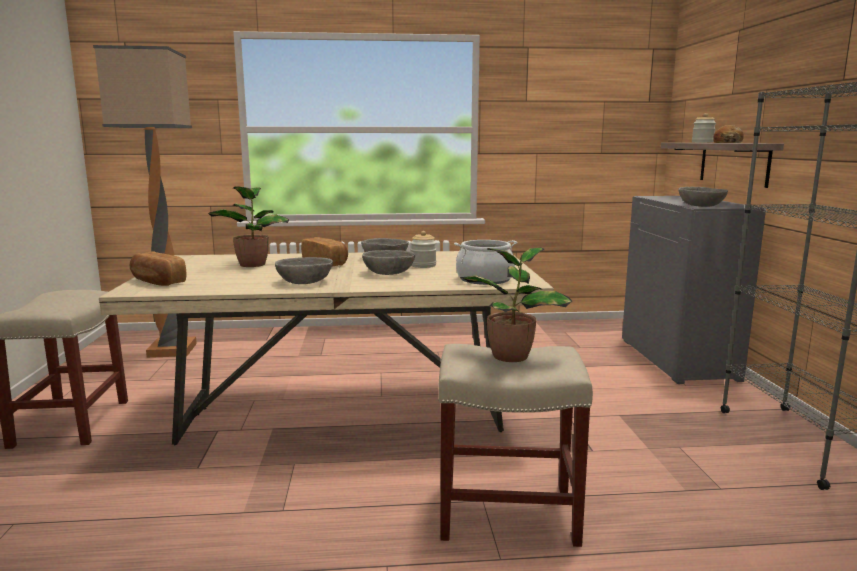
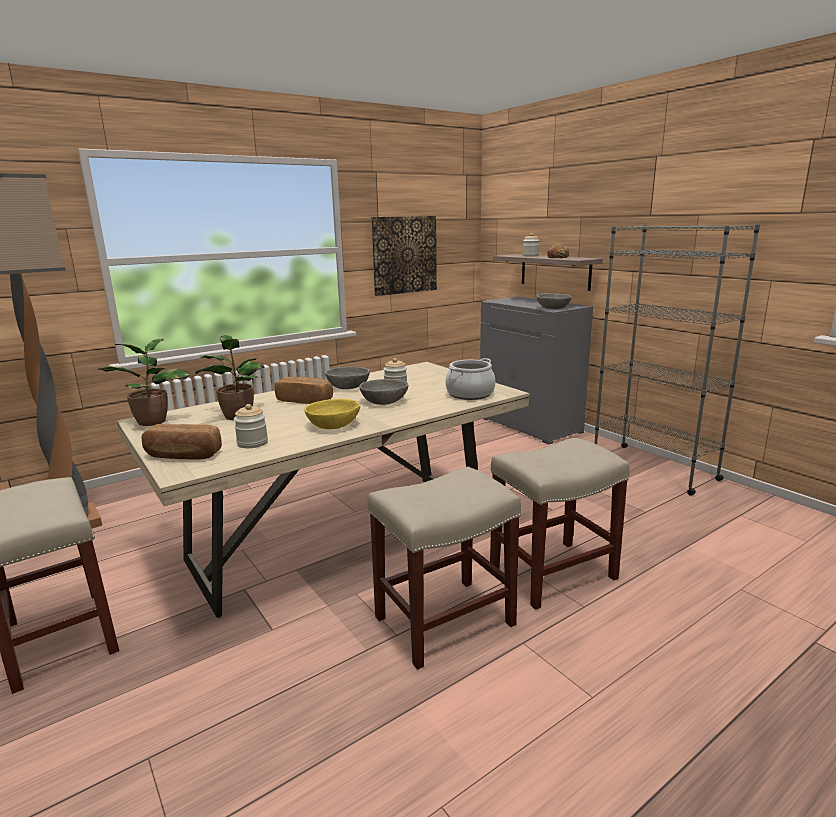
camera: 30 degrees left, 5 degrees up
grey bowl [275,257,333,284] -> yellow bowl [304,399,360,429]
potted plant [460,248,572,362] -> potted plant moved to [98,339,191,426]
none -> jar [234,404,268,448]
none -> beige stool [367,466,521,670]
none -> picture [371,216,437,296]

